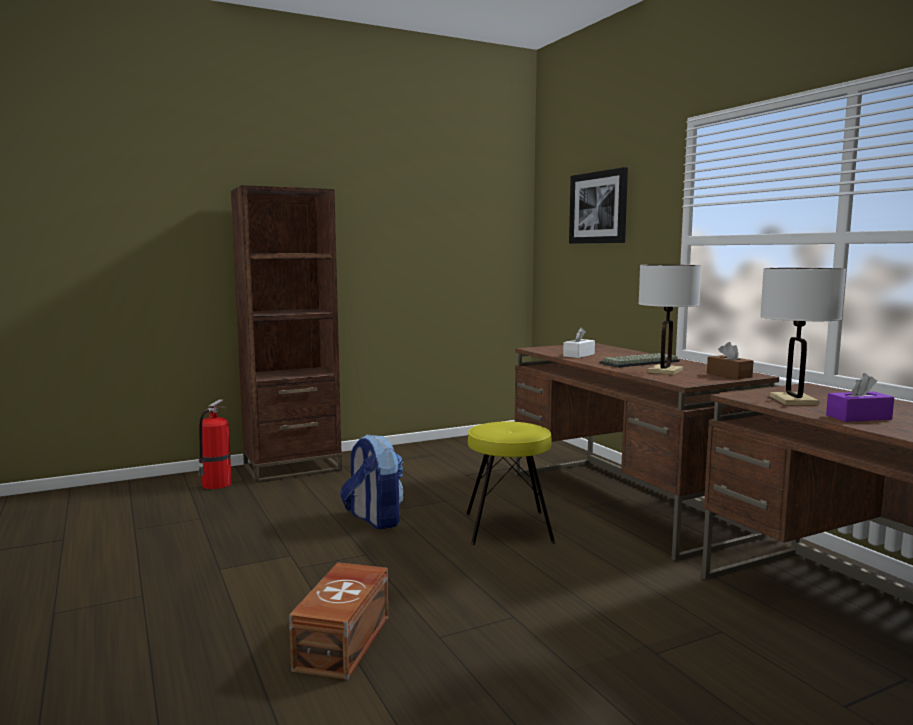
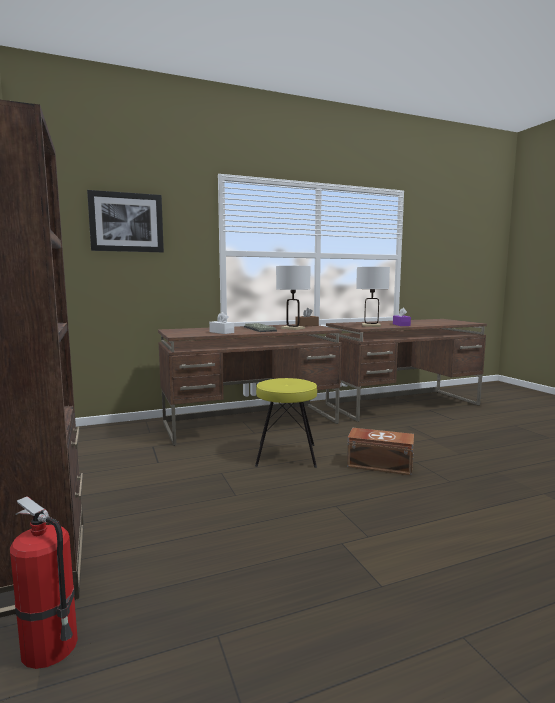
camera: 85 degrees left, 0 degrees up
brown storage box [289,562,388,680] -> brown storage box moved to [347,428,414,475]
backpack [340,434,404,529] -> none

